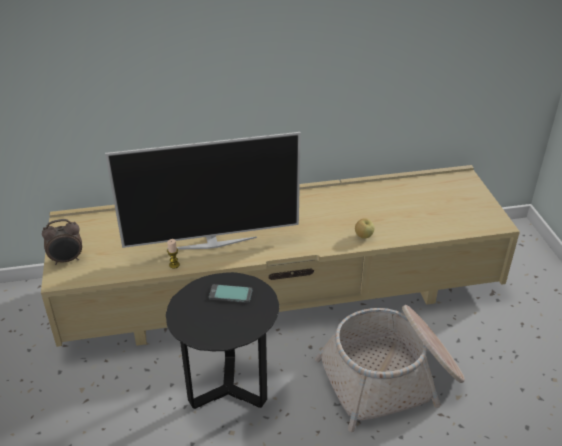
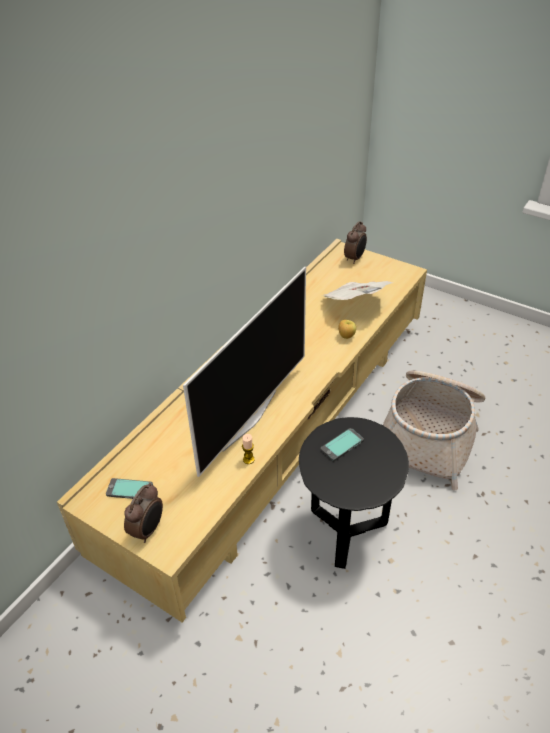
camera: 45 degrees left, 5 degrees up
none -> phone [106,478,153,499]
none -> newspaper [322,281,393,300]
none -> alarm clock [344,221,367,264]

